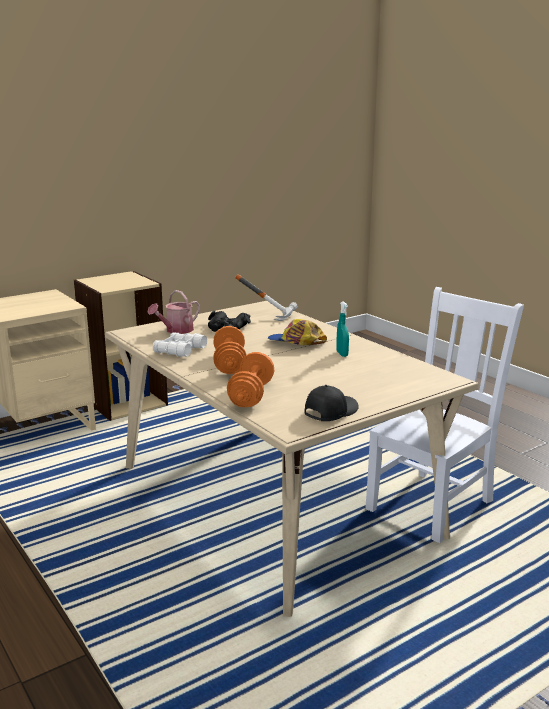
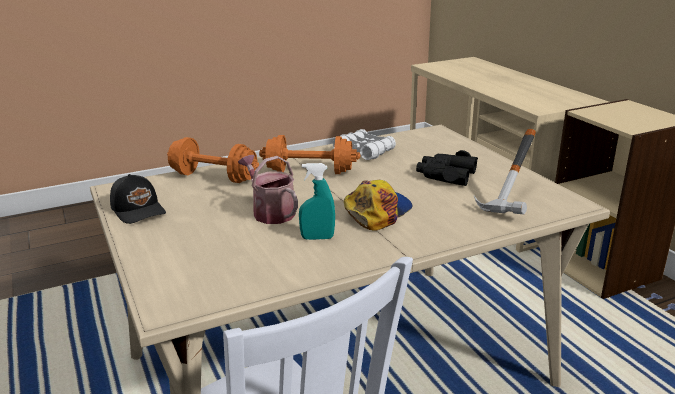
camera: 100 degrees right, 5 degrees up
watering can [148,290,200,334] -> watering can moved to [238,155,298,224]

